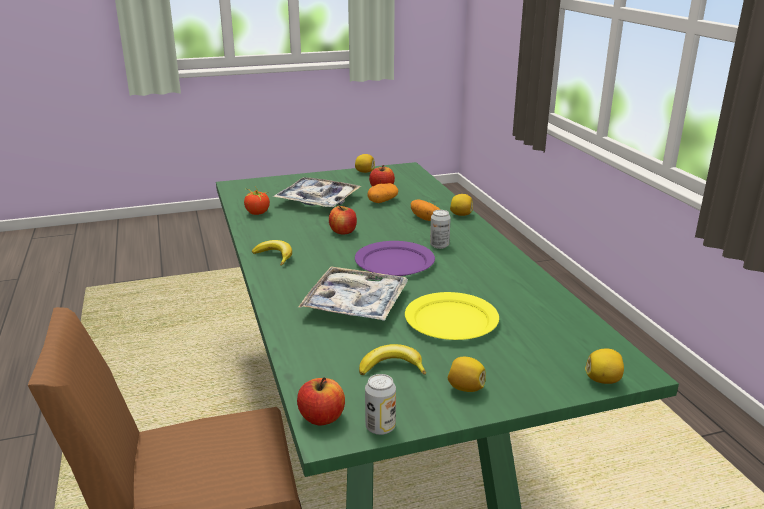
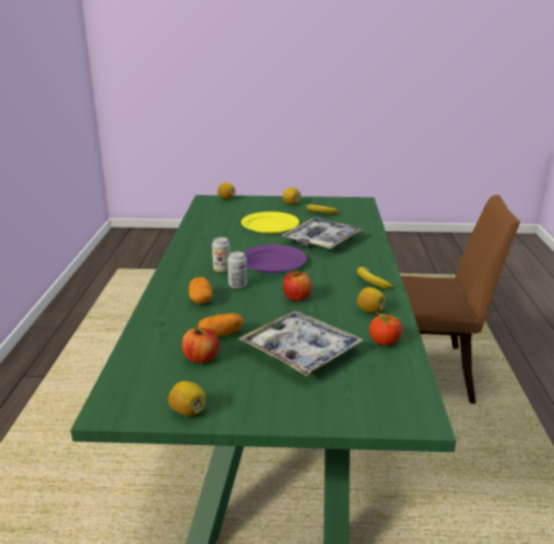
camera: 160 degrees left, 0 degrees up
apple [297,377,345,425] -> none
can [365,374,396,435] -> can moved to [227,251,247,289]
lemon [450,194,473,216] -> lemon moved to [357,287,385,313]

